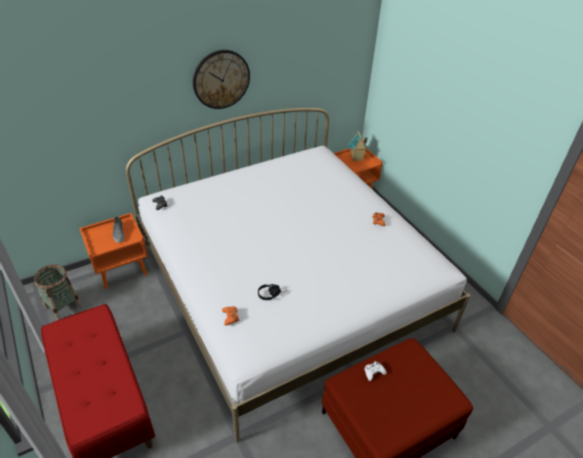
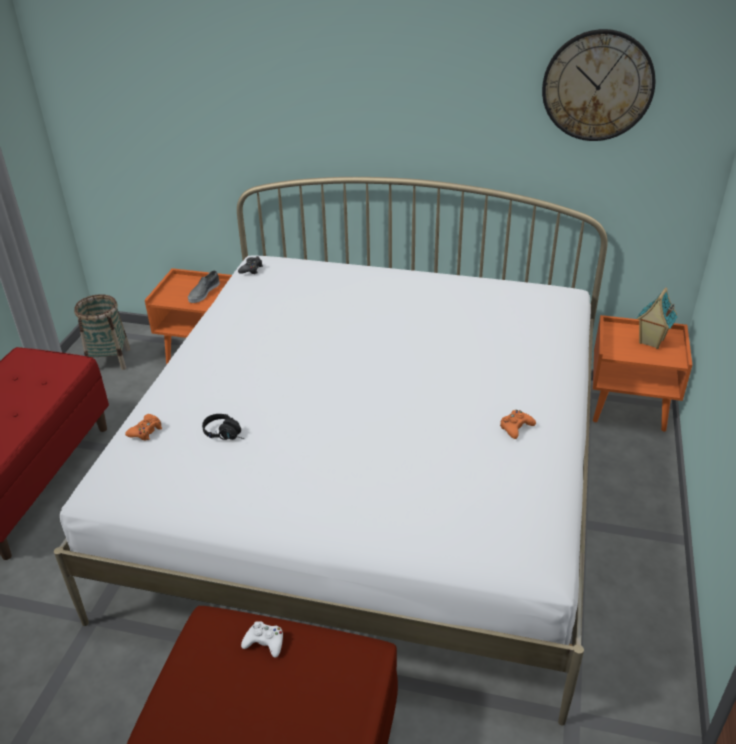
camera: 45 degrees right, 5 degrees down
wall clock [193,50,250,109] -> wall clock moved to [542,29,656,141]

